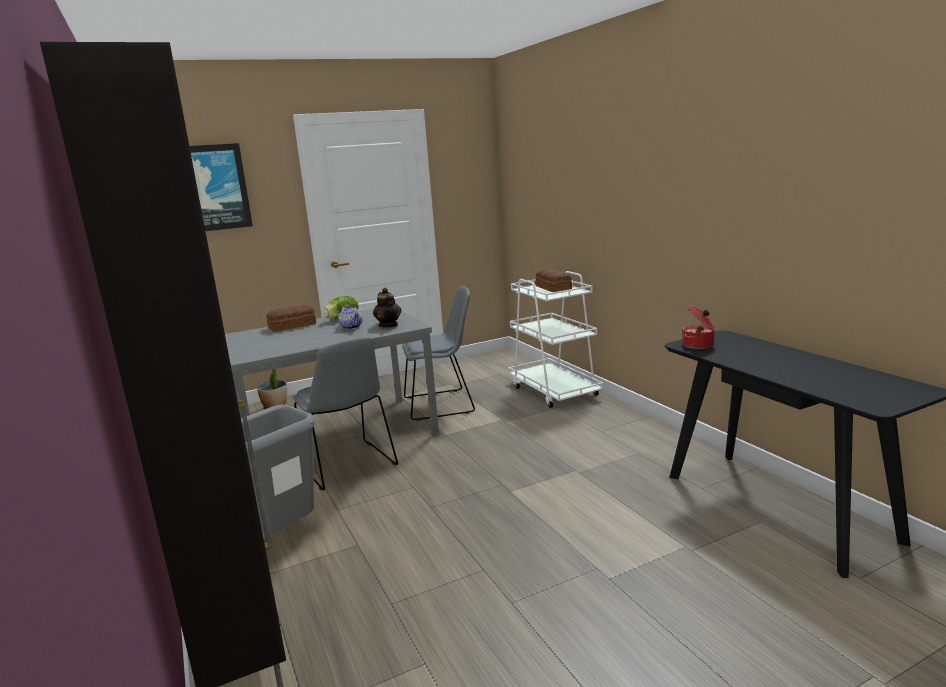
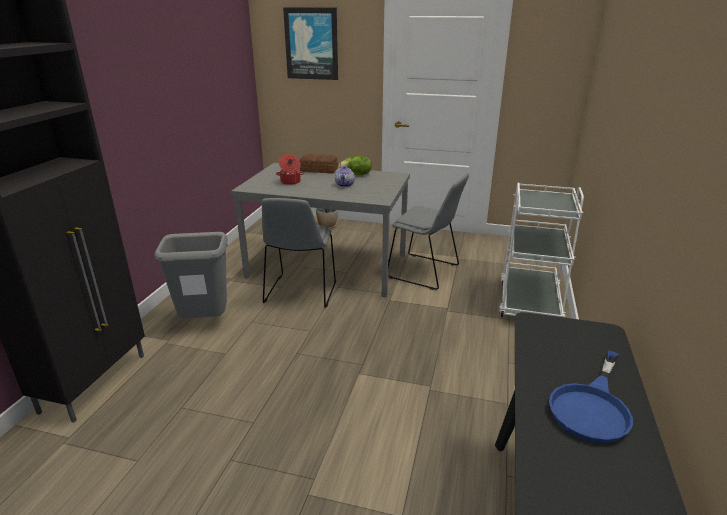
camera: 40 degrees right, 10 degrees up
teapot [373,288,401,327] -> none
bread [535,269,572,292] -> none
cooking pot [682,305,715,349] -> cooking pot moved to [276,154,304,185]
none -> blue frying pan [549,350,633,443]

